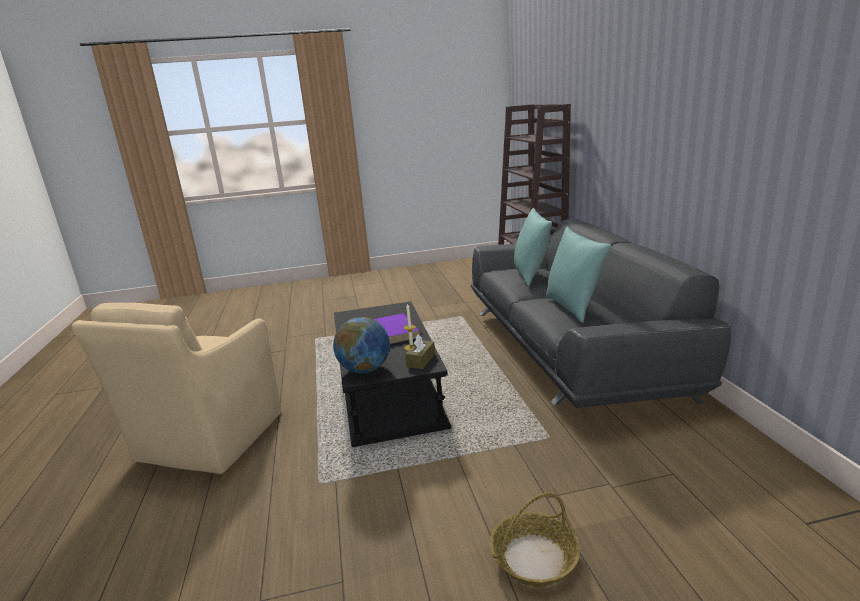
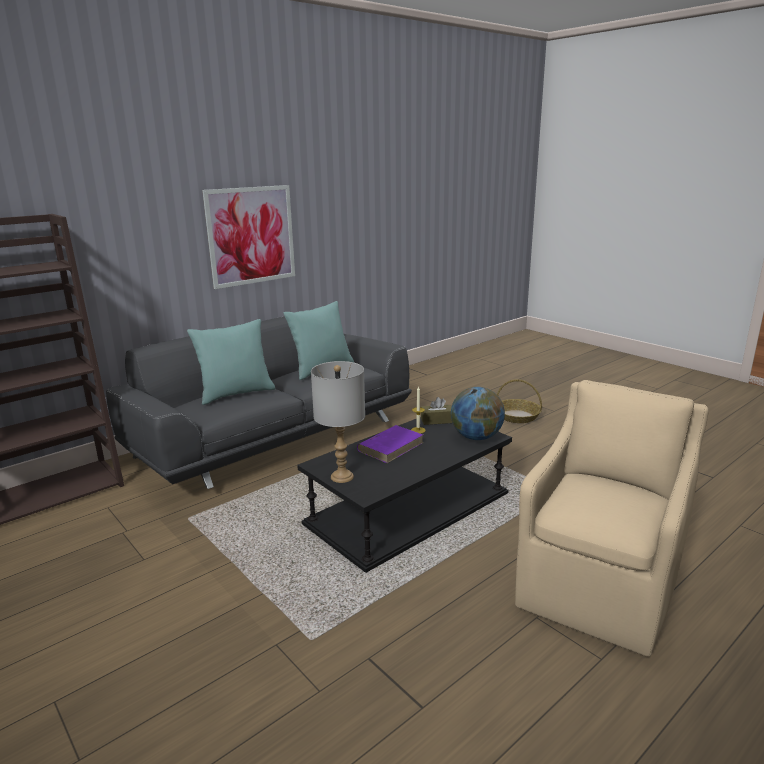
camera: 120 degrees left, 0 degrees up
beige armchair [72,303,281,474] -> beige armchair turned 45 degrees counterclockwise [515,380,709,657]
none -> picture [202,185,295,289]
none -> grey table lamp [311,361,365,483]

